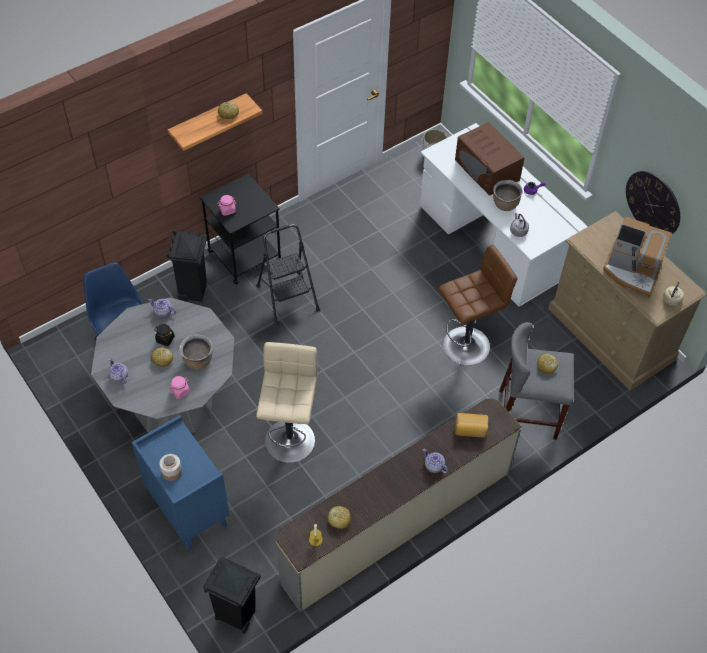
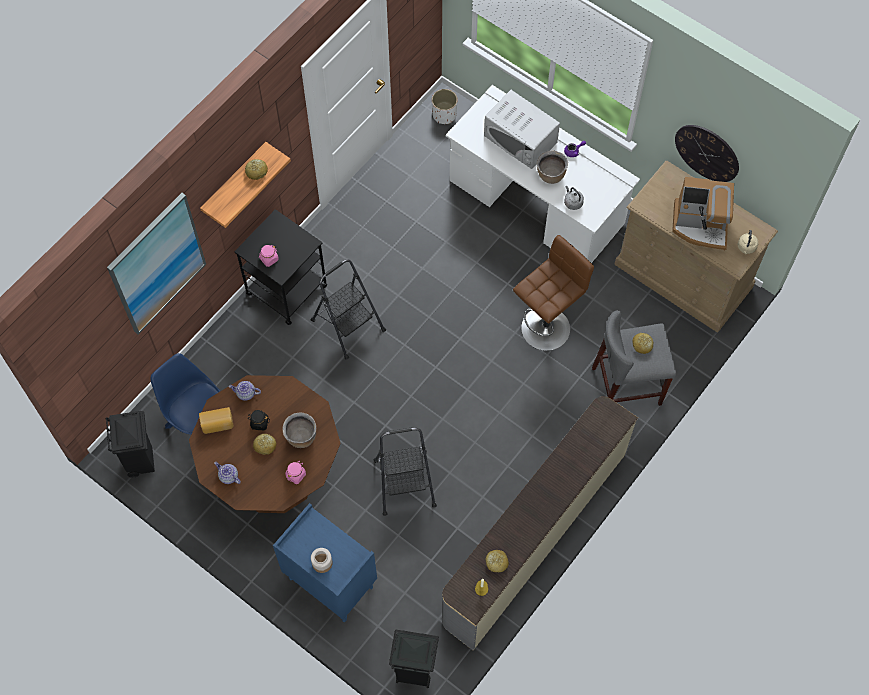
camera: 15 degrees left, 10 degrees up
grey dining table [91,297,234,433] -> brown dining table [189,375,341,513]
black trash can [166,231,207,302] -> black trash can moved to [105,411,155,478]
beige stool [256,342,317,463] -> black step ladder [373,428,437,516]
teapot [423,449,448,474] -> none
brown microwave [455,122,525,196] -> white microwave [484,90,560,169]
bread [455,413,488,437] -> bread moved to [199,407,233,434]
none -> picture [107,193,206,334]

